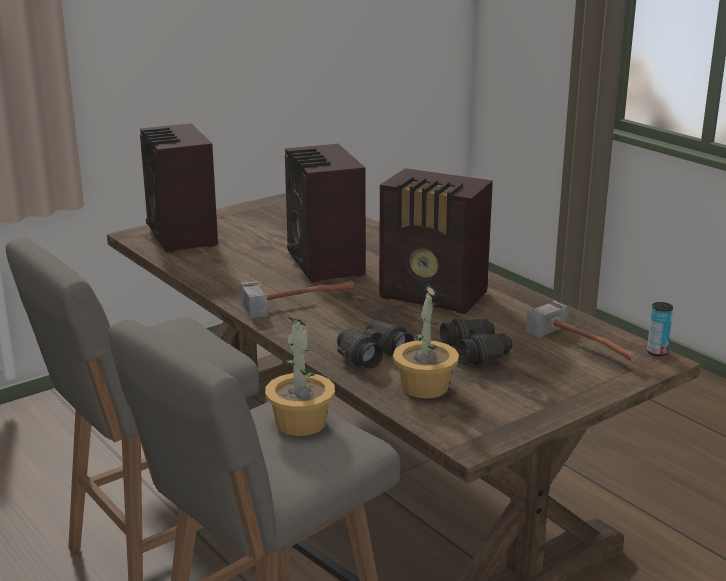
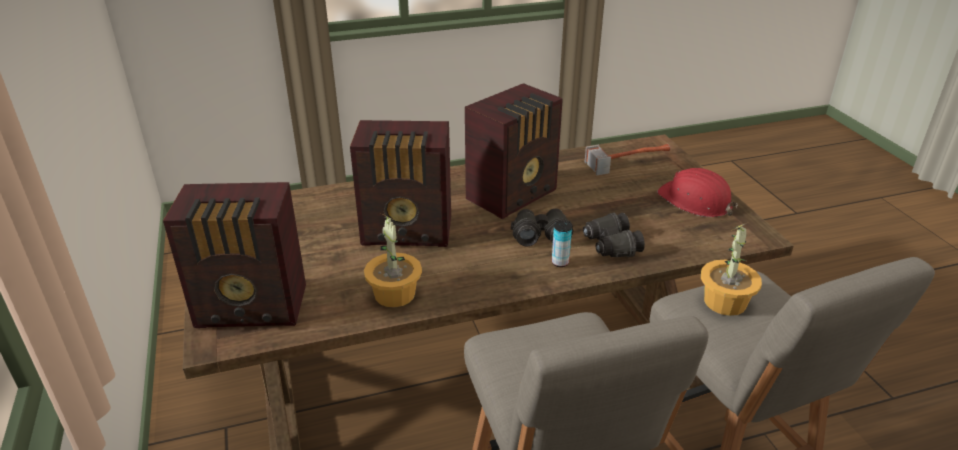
camera: 70 degrees left, 10 degrees up
hammer [241,281,354,319] -> none
potted plant [393,283,459,398] -> potted plant moved to [364,215,422,308]
black binoculars [440,318,512,366] -> black binoculars moved to [511,209,574,246]
can [647,302,673,356] -> can moved to [552,221,572,267]
none -> red hard hat [657,168,738,217]

